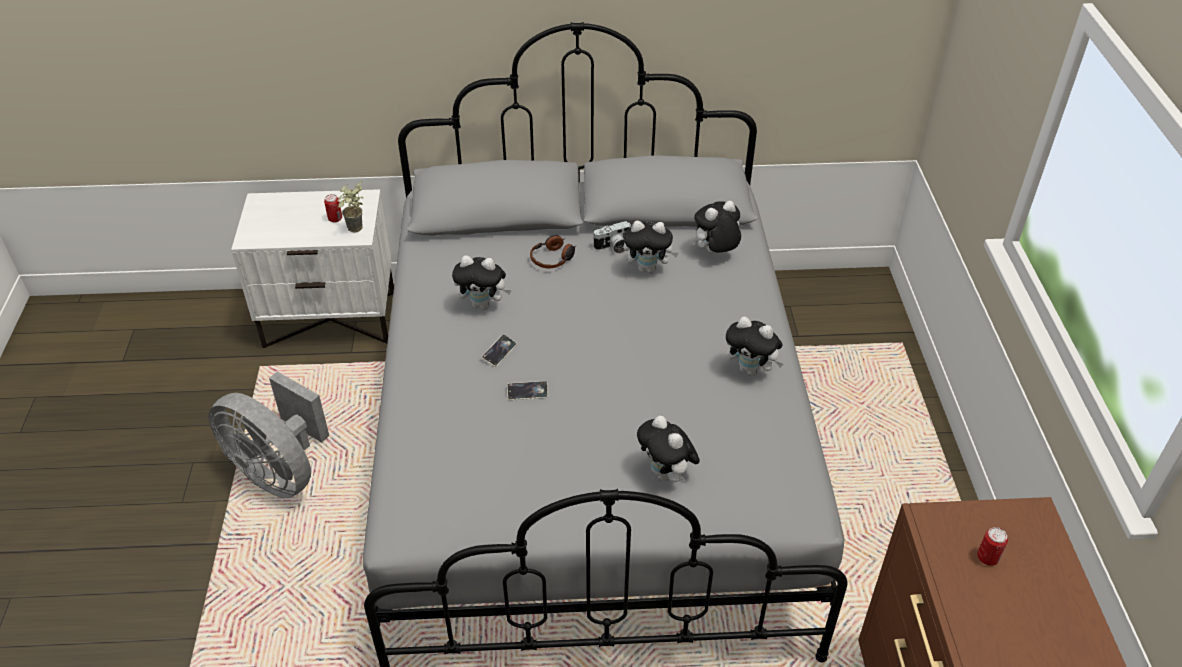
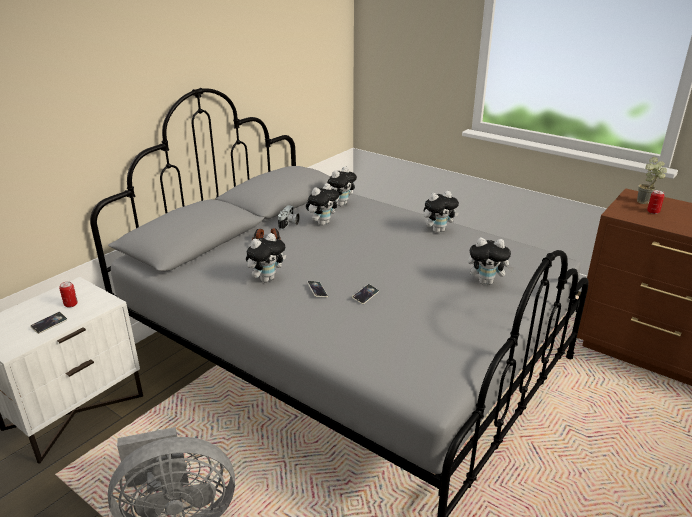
camera: 50 degrees left, 15 degrees down
potted plant [338,181,364,233] -> potted plant moved to [637,157,667,204]
plush toy [692,201,741,254] -> plush toy turned 150 degrees counterclockwise [327,166,357,206]
none -> phone [30,312,68,334]

